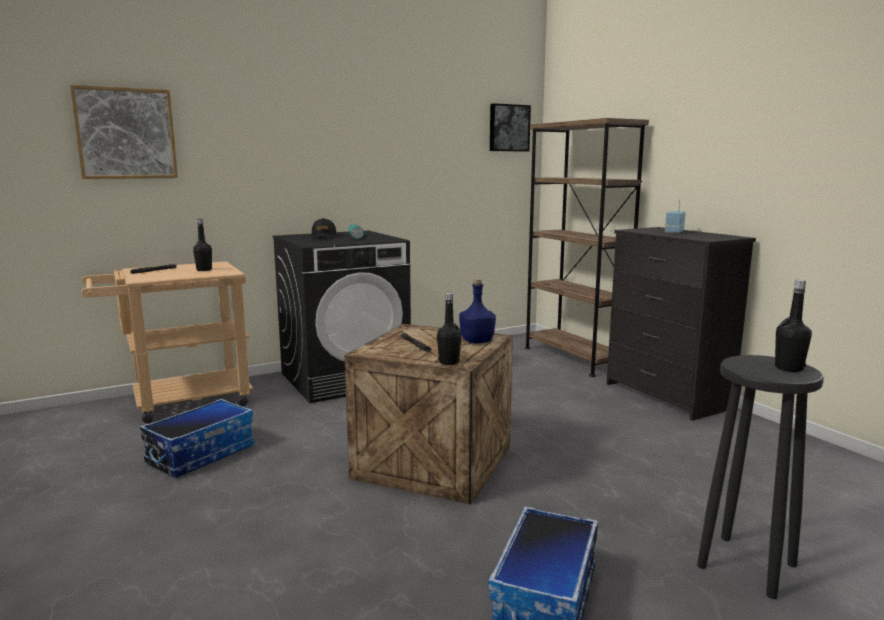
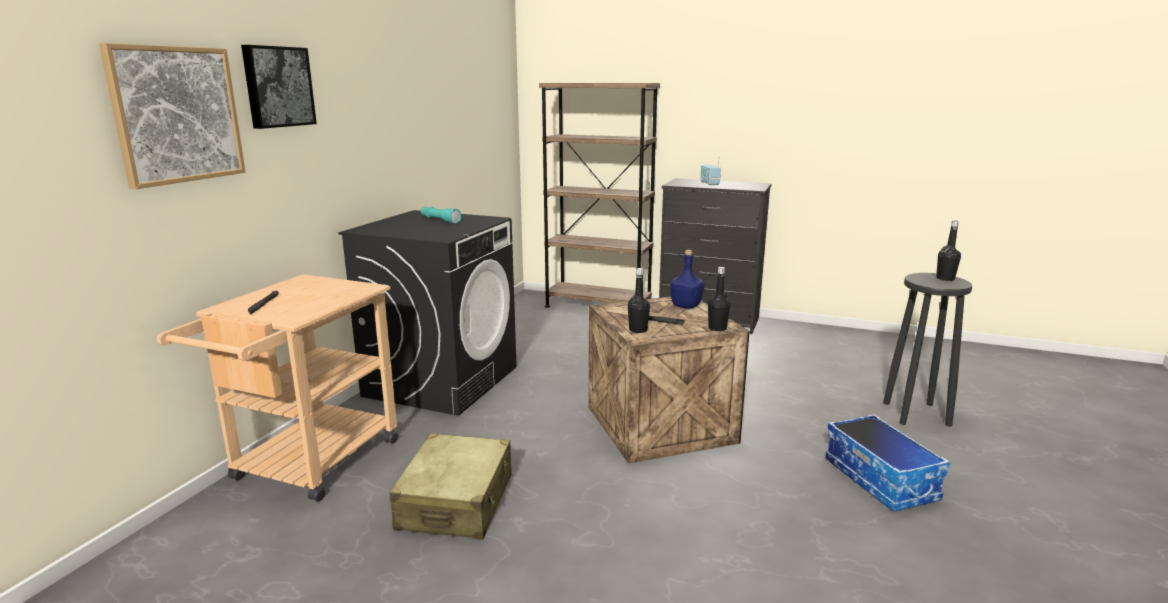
camera: 40 degrees left, 5 degrees up
storage box [140,399,254,478] -> beige suitcase [390,433,512,540]
black bottle [193,219,212,271] -> black bottle moved to [628,268,650,333]
black cap [311,218,337,238] -> none
picture [490,103,531,151] -> picture moved to [241,45,317,129]

